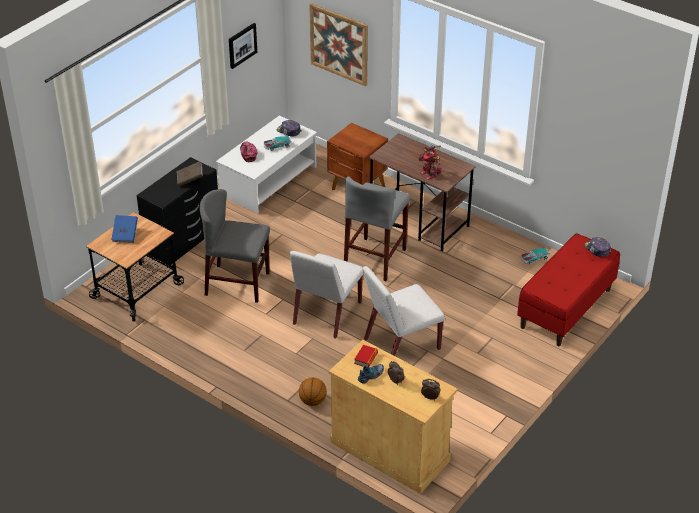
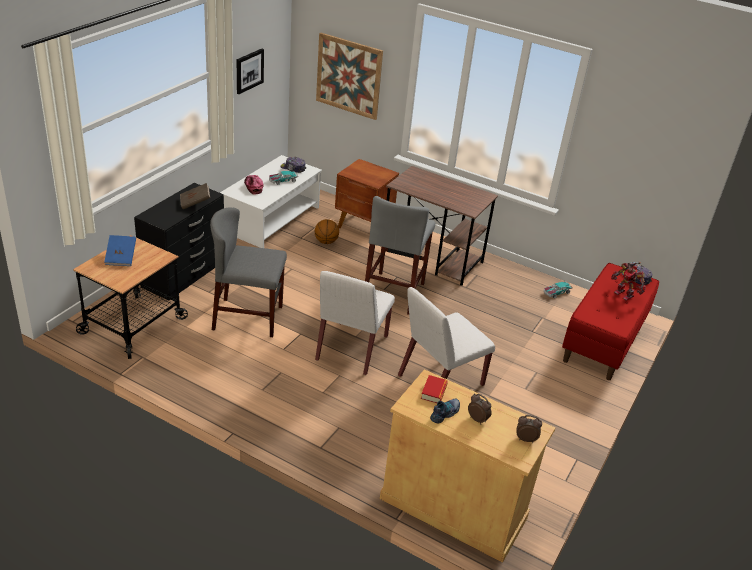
camera: 10 degrees left, 5 degrees down
basketball [299,377,327,406] -> basketball moved to [315,219,339,244]
toy robot [418,145,442,180] -> toy robot moved to [611,262,646,301]

